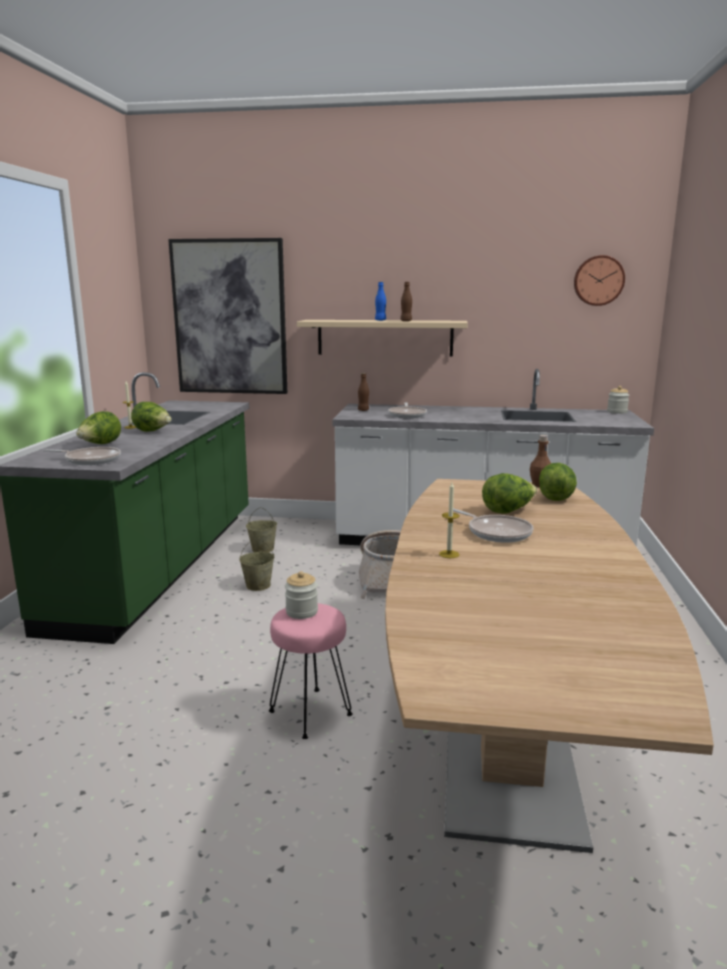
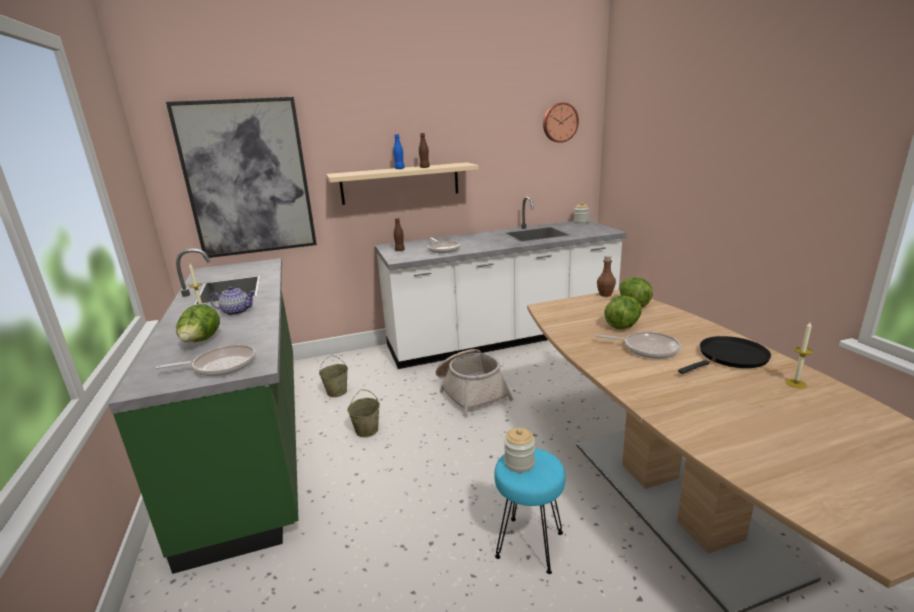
camera: 25 degrees left, 5 degrees up
lettuce [131,402,172,432] -> teapot [210,286,256,315]
pink stool [269,603,353,739] -> turquoise stool [494,448,565,574]
candle [439,482,459,558] -> candle moved to [786,322,813,388]
none -> black frying pan [678,336,771,374]

